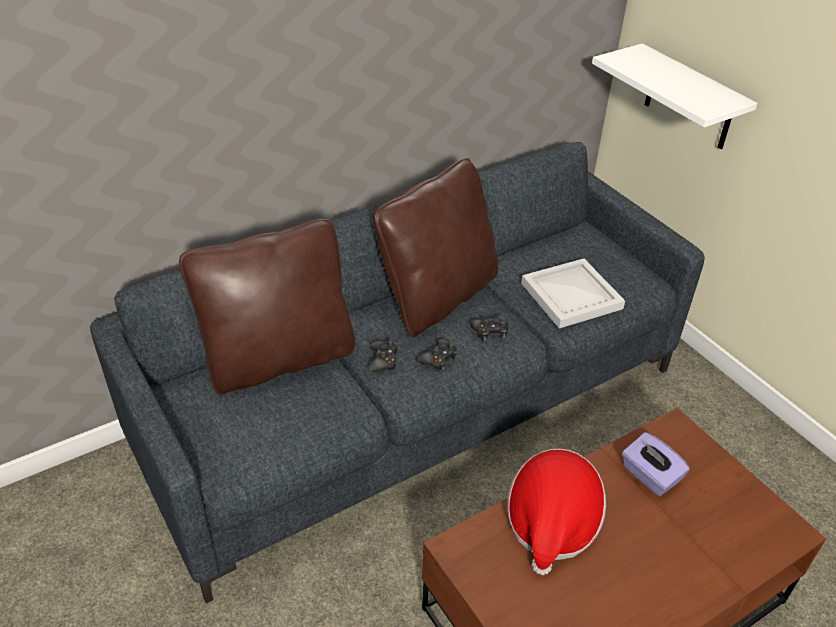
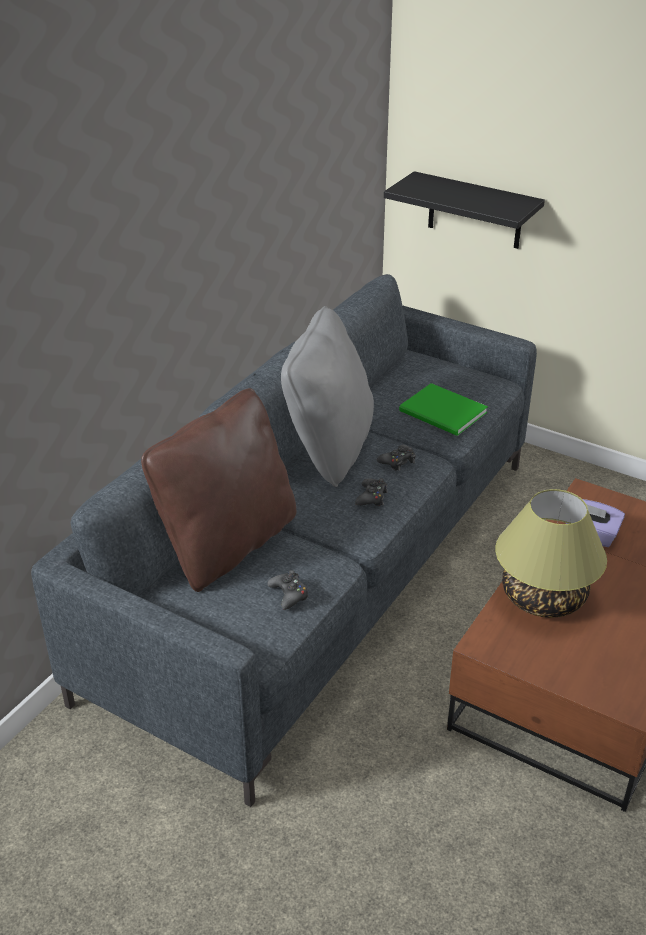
camera: 25 degrees left, 5 degrees down
black game controller [368,340,398,372] -> black game controller moved to [268,570,309,610]
brown pillow [373,158,498,337] -> grey pillow [281,306,374,487]
hat [507,449,606,575] -> table lamp [495,489,607,618]
white tray [521,259,625,328] -> green book [399,383,488,436]
white shelf [592,43,758,149] -> black shelf [384,171,545,249]

